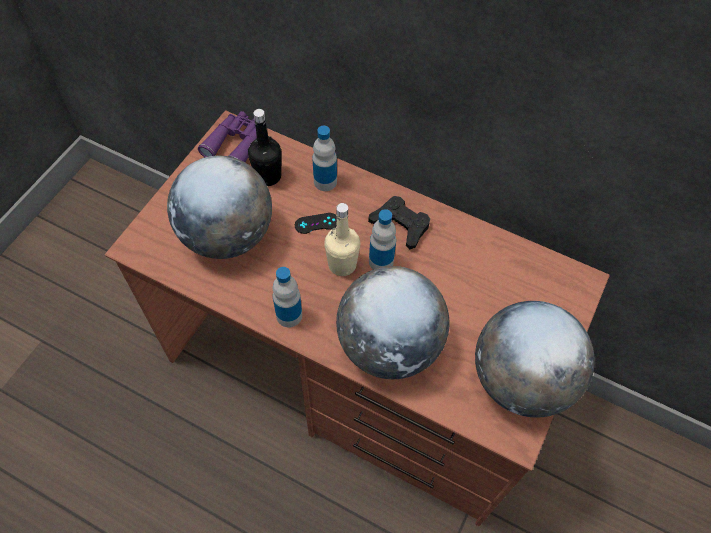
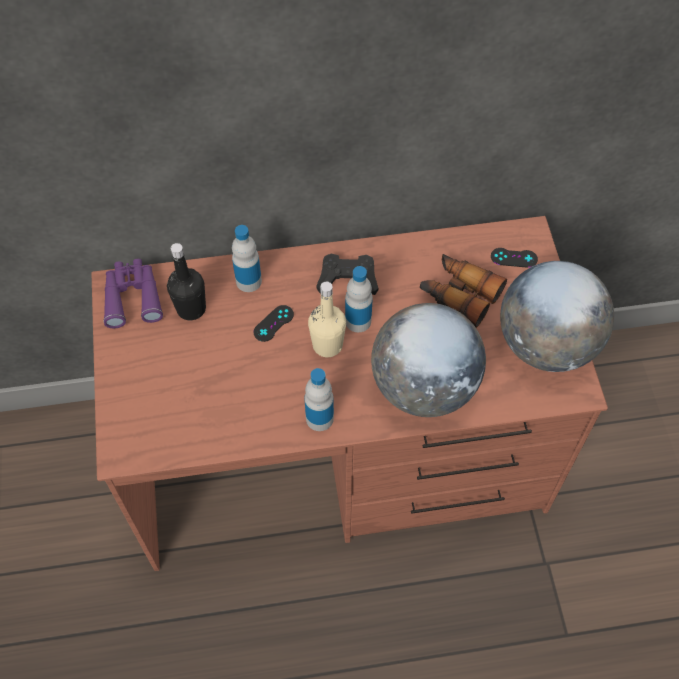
camera: 35 degrees left, 0 degrees up
globe [167,156,272,259] -> none
none -> binoculars [420,254,507,328]
none -> black game controller [491,248,538,268]

